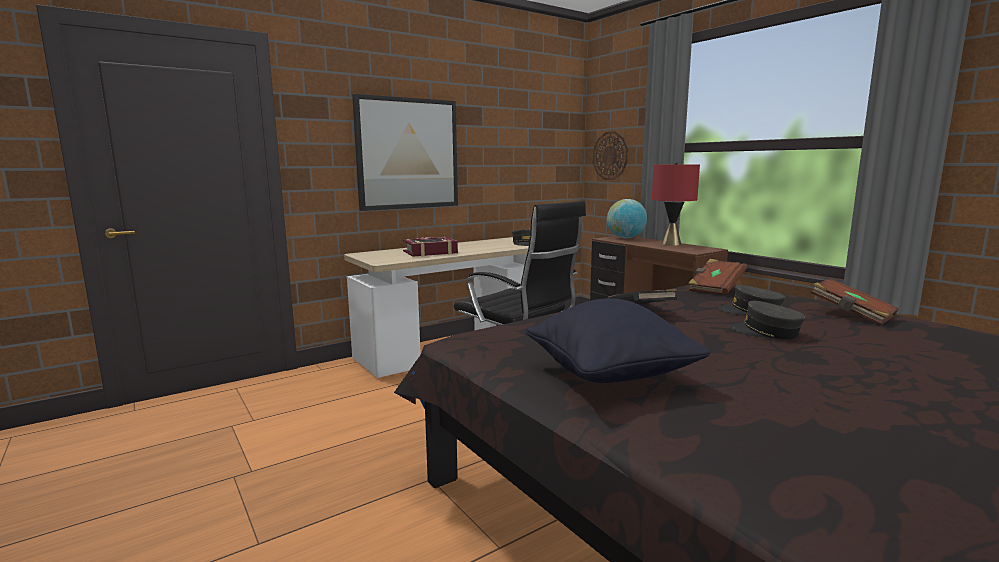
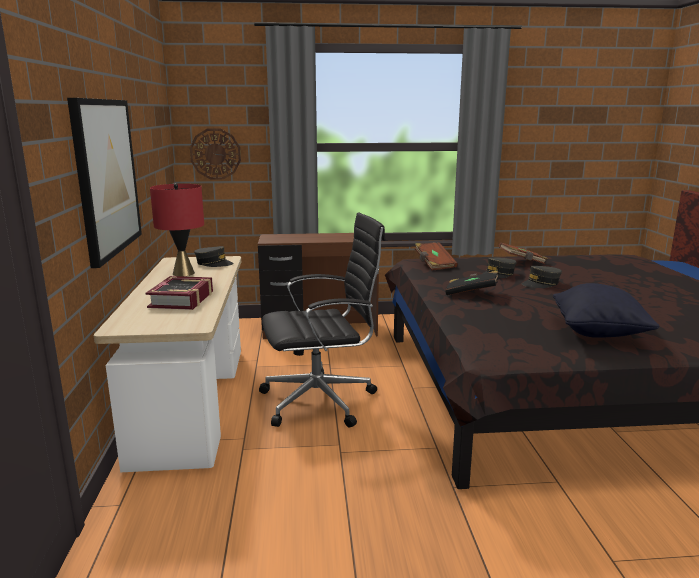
camera: 60 degrees left, 5 degrees up
globe [607,199,647,238] -> none
red table lamp [652,162,700,246] -> red table lamp moved to [150,183,204,277]

